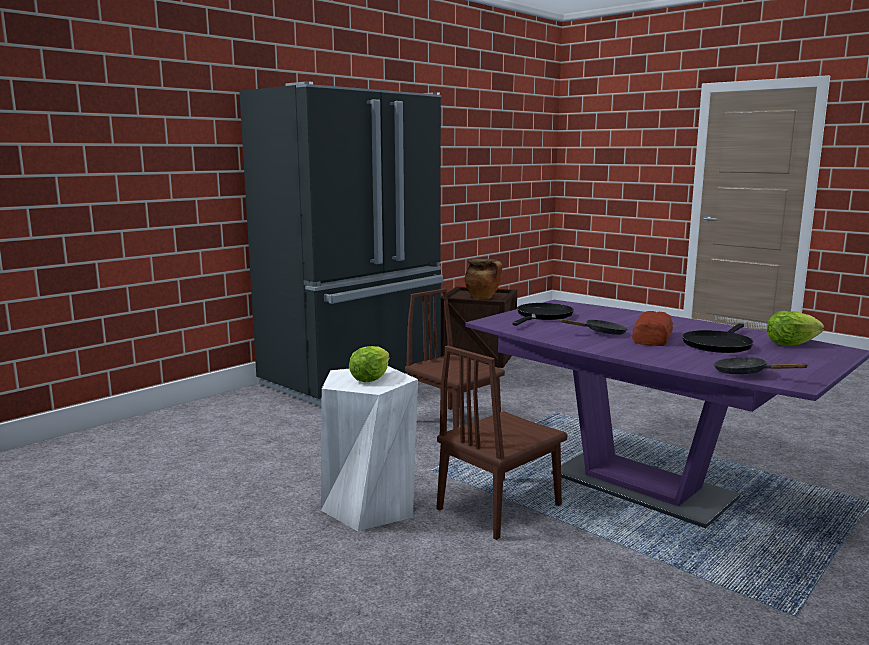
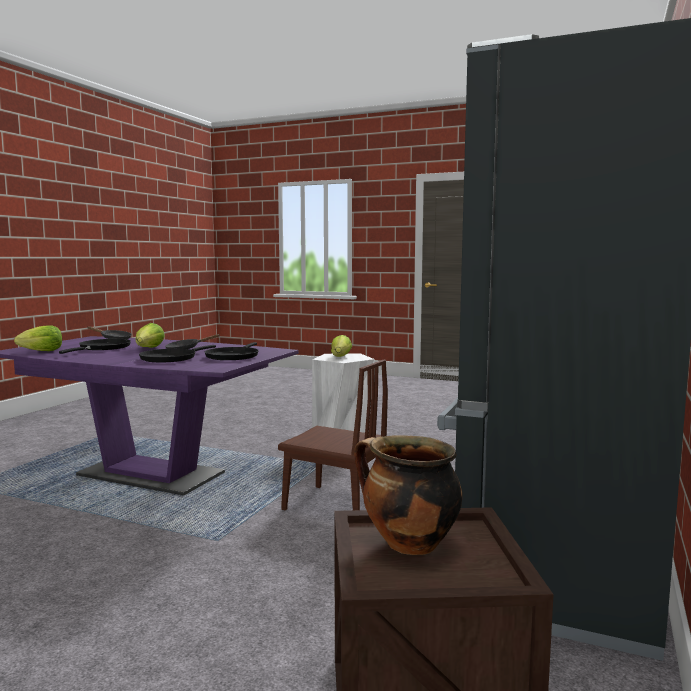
camera: 160 degrees right, 5 degrees down
brown chair [437,345,567,540] -> none
bread [632,311,673,346] -> lettuce [136,323,165,348]
none -> black frying pan [139,345,216,362]

